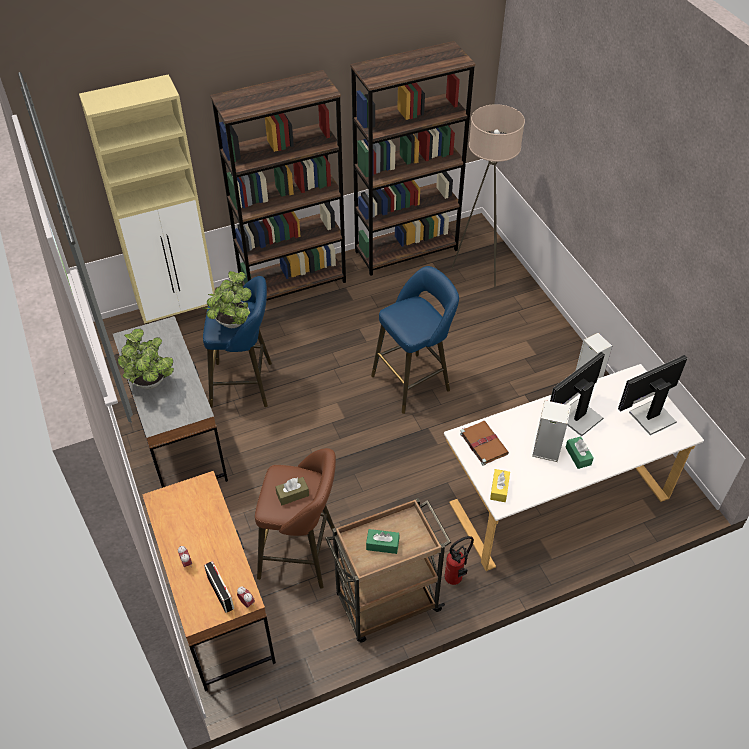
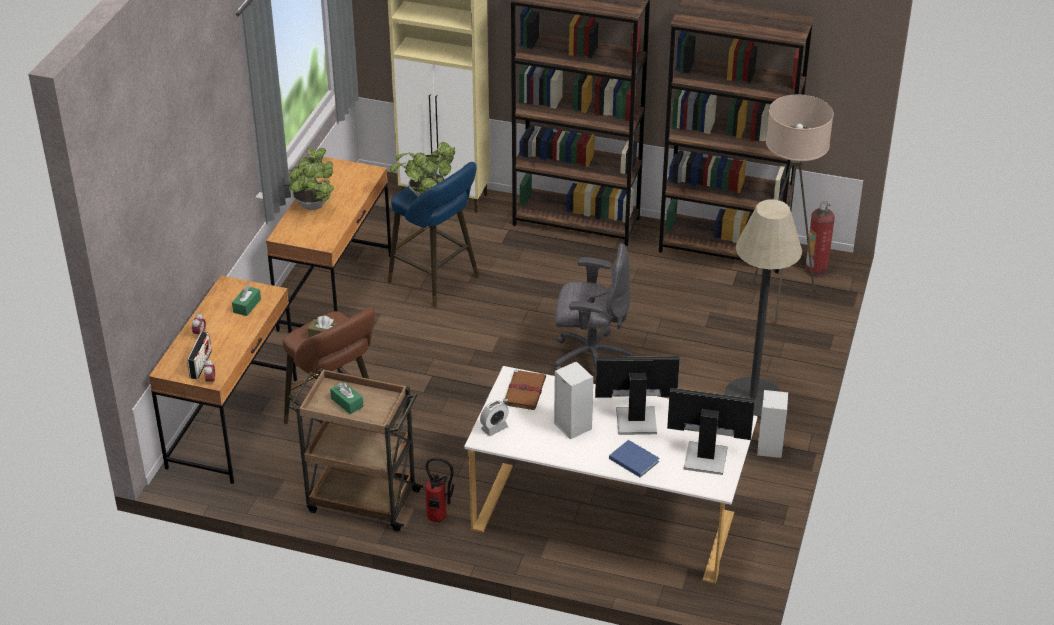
camera: 40 degrees right, 10 degrees down
grey desk [113,316,228,488] -> brown desk [266,157,391,331]
blue stool [371,266,459,414] -> grey office chair [555,243,635,371]
yellow tissue box [490,469,510,502] -> alarm clock [480,400,509,436]
green tissue box [565,436,593,469] -> green tissue box moved to [232,285,261,316]
none -> blue book [609,440,660,477]
none -> floor lamp [723,199,802,419]
none -> fire extinguisher [805,201,835,277]

